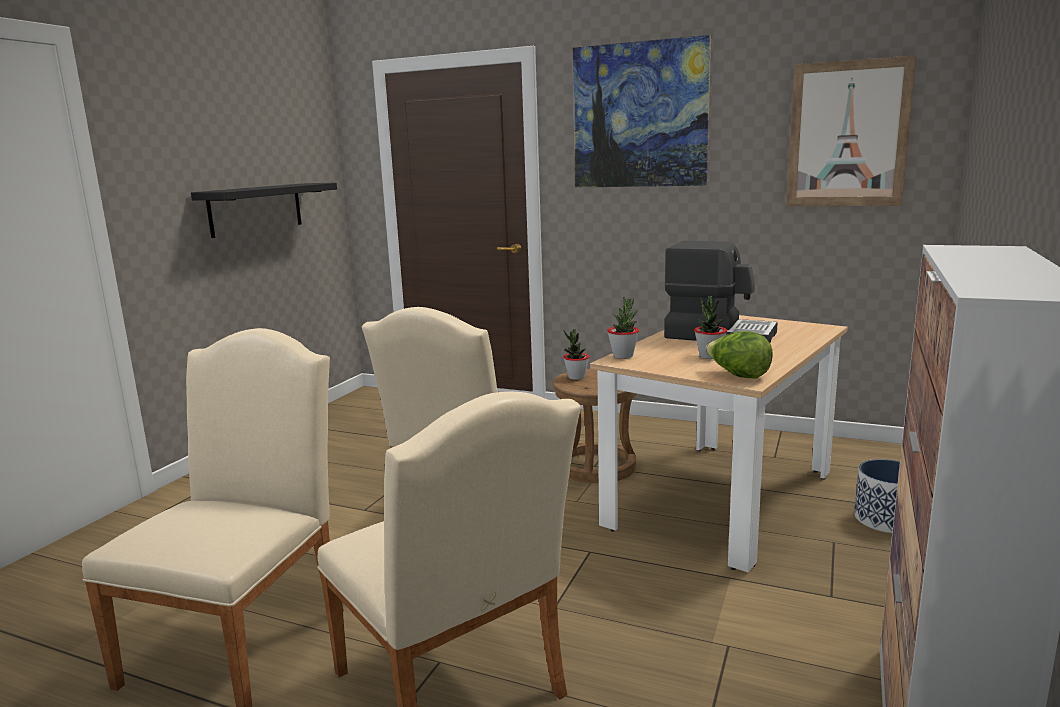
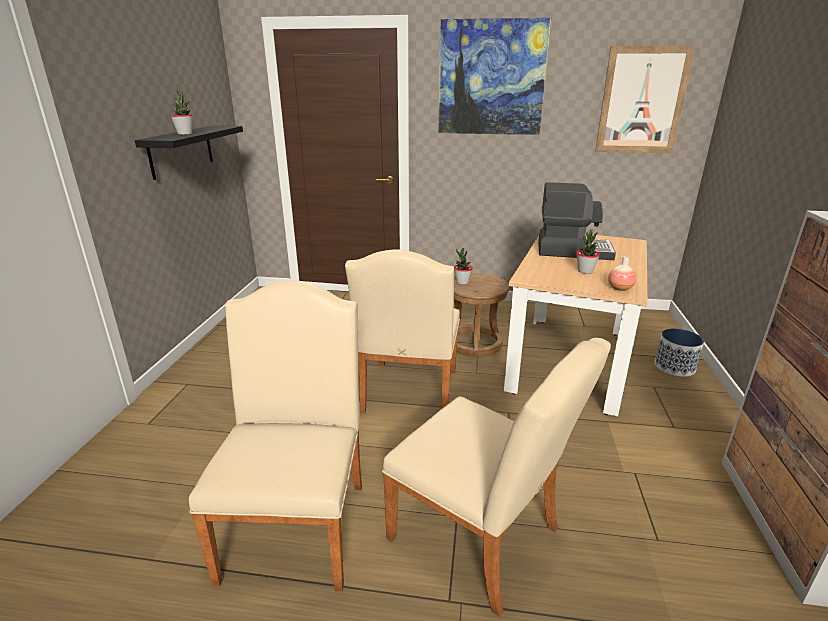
camera: 15 degrees left, 10 degrees up
potted plant [607,297,639,359] -> potted plant moved to [170,90,193,135]
lettuce [706,331,773,378] -> vase [608,256,636,291]

